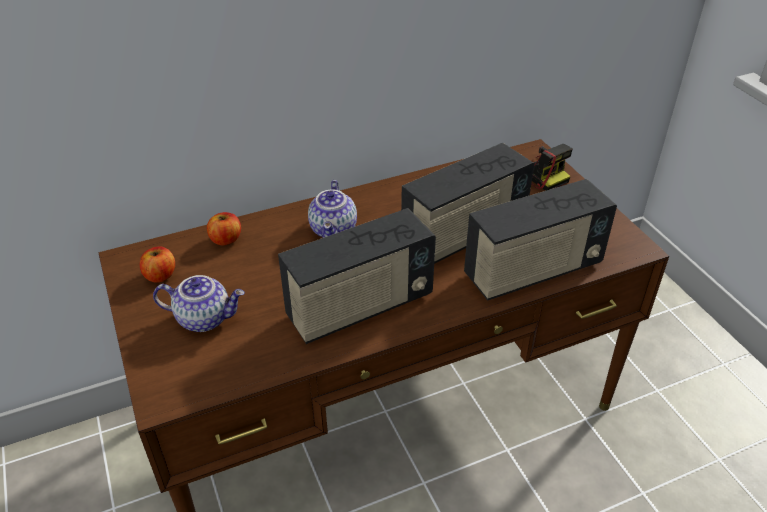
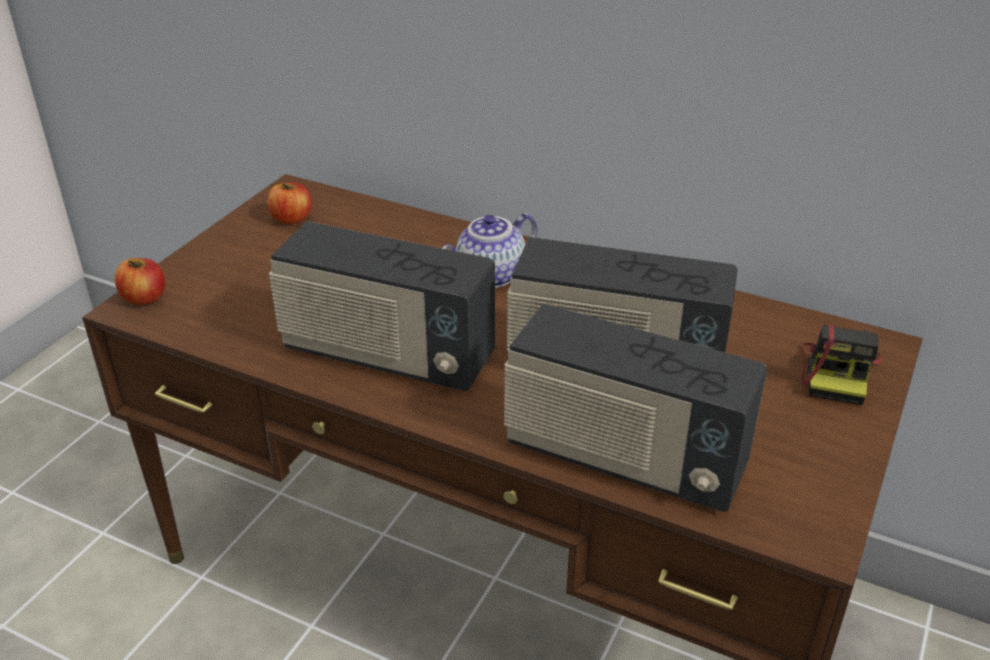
camera: 50 degrees right, 5 degrees down
teapot [153,275,245,332] -> none
apple [207,212,241,246] -> apple moved to [115,258,165,305]

